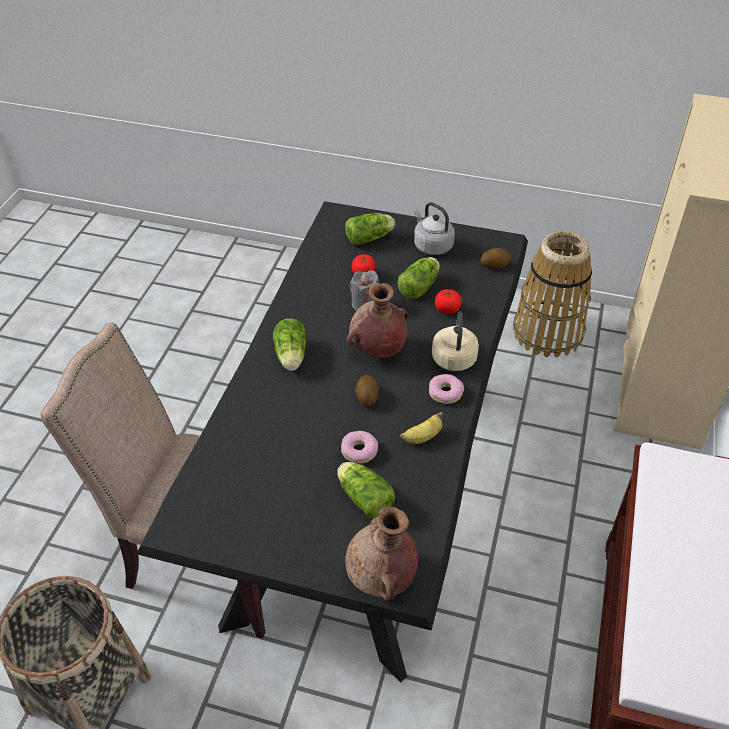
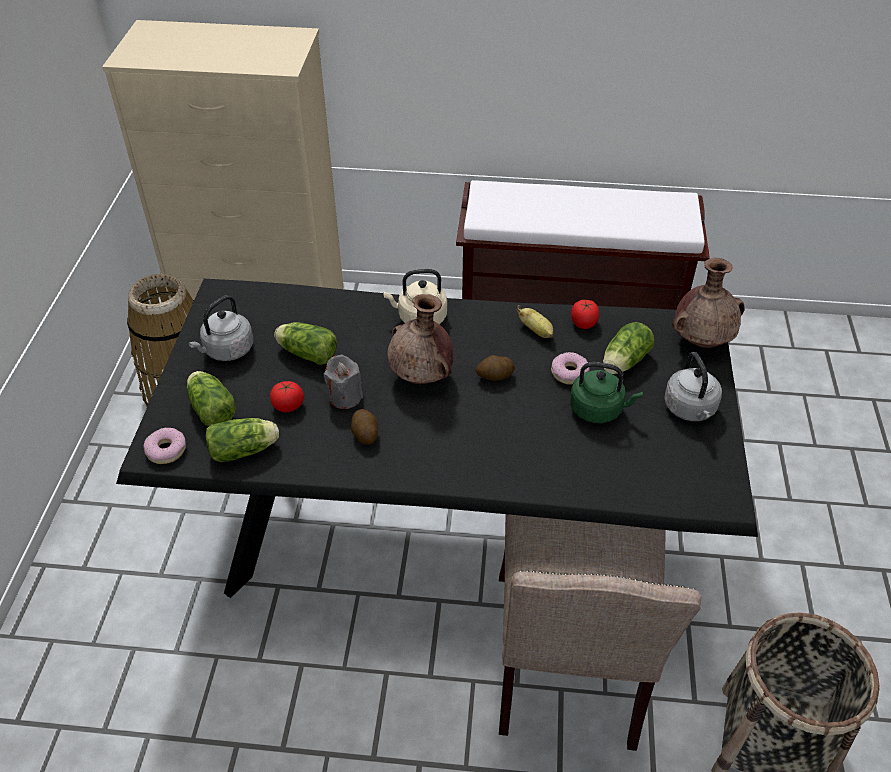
camera: 100 degrees left, 0 degrees up
lettuce [273,318,306,371] -> lettuce moved to [205,418,279,462]
donut [429,374,464,404] -> donut moved to [144,428,186,464]
tomato [435,289,462,314] -> tomato moved to [571,300,599,329]
potato [481,248,512,269] -> potato moved to [351,409,378,445]
none -> green kettle [570,362,643,423]
none -> grey kettle [664,352,722,421]

